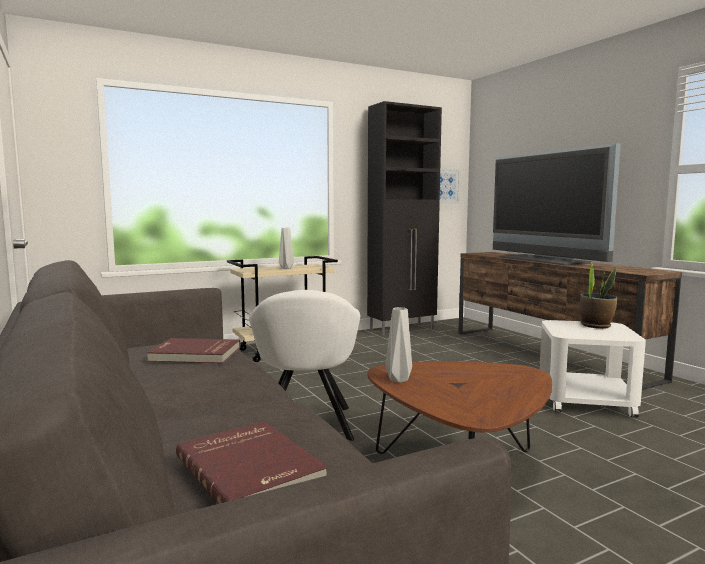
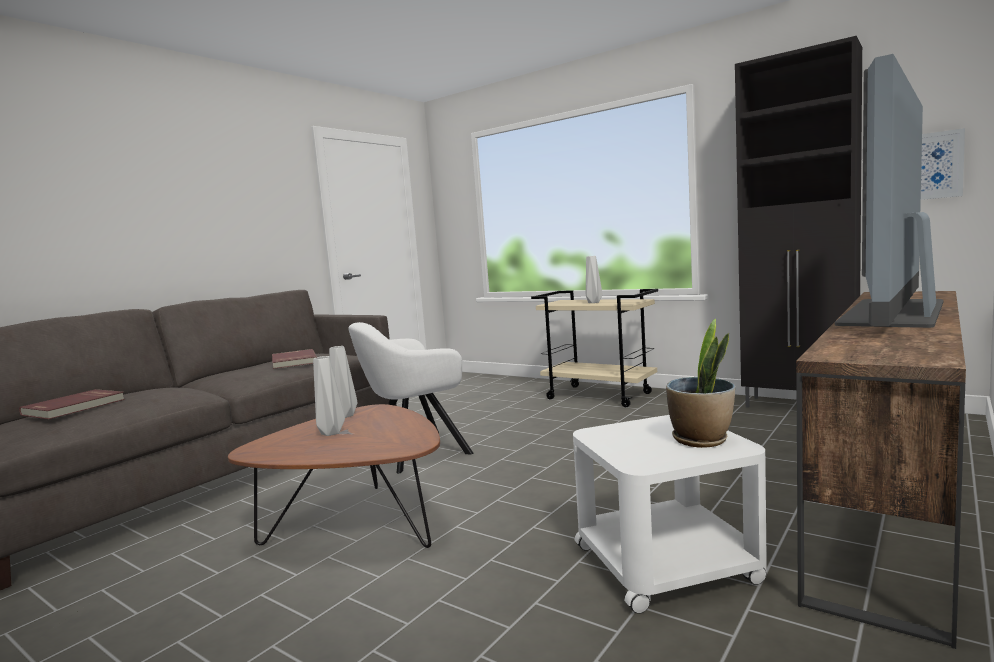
camera: 65 degrees right, 0 degrees up
none -> grey vase [313,356,345,436]

